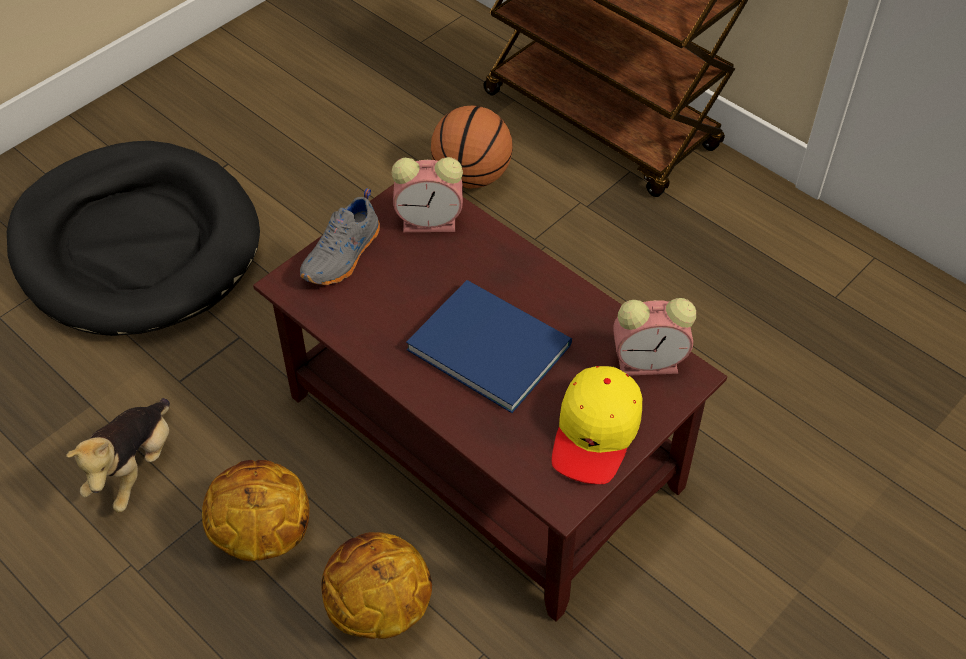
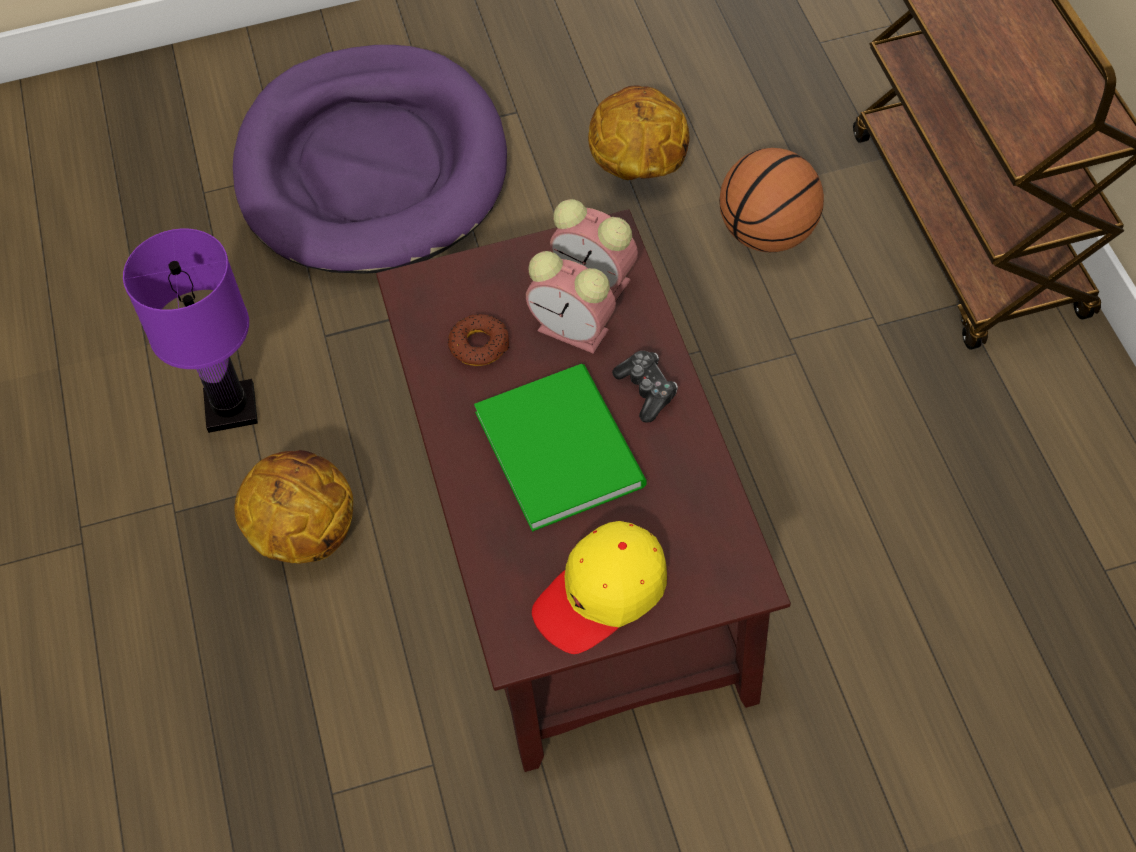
camera: 35 degrees right, 5 degrees up
black dog bed [7,141,260,336] -> purple dog bed [233,45,507,274]
plush toy [67,398,170,513] -> purple table lamp [123,229,258,433]
grey shoe [300,188,380,285] -> none
basketball [321,532,432,639] -> basketball moved to [588,86,689,180]
blue book [406,280,572,413] -> green book [474,364,647,532]
alarm clock [613,298,696,376] -> alarm clock moved to [526,251,616,354]
none -> donut [448,314,509,366]
none -> game controller [612,351,678,423]

